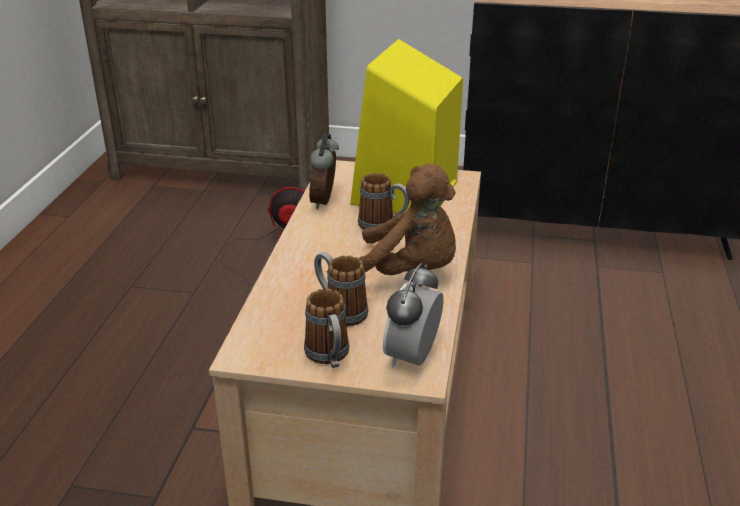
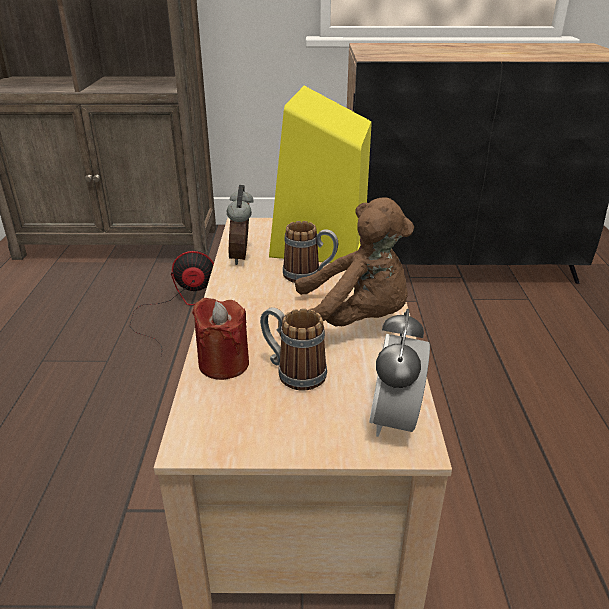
camera: 10 degrees left, 0 degrees up
mug [304,289,349,368] -> none
none -> red candle [192,298,249,380]

